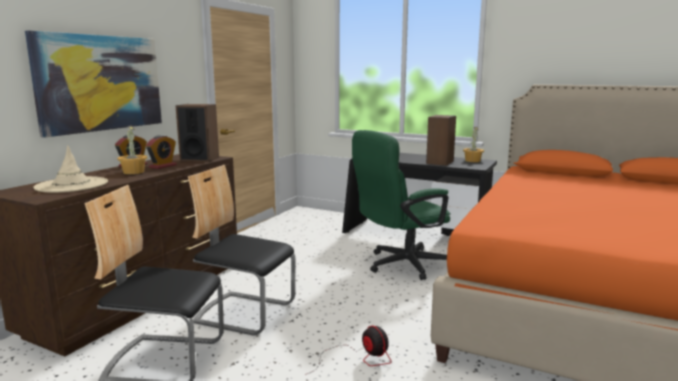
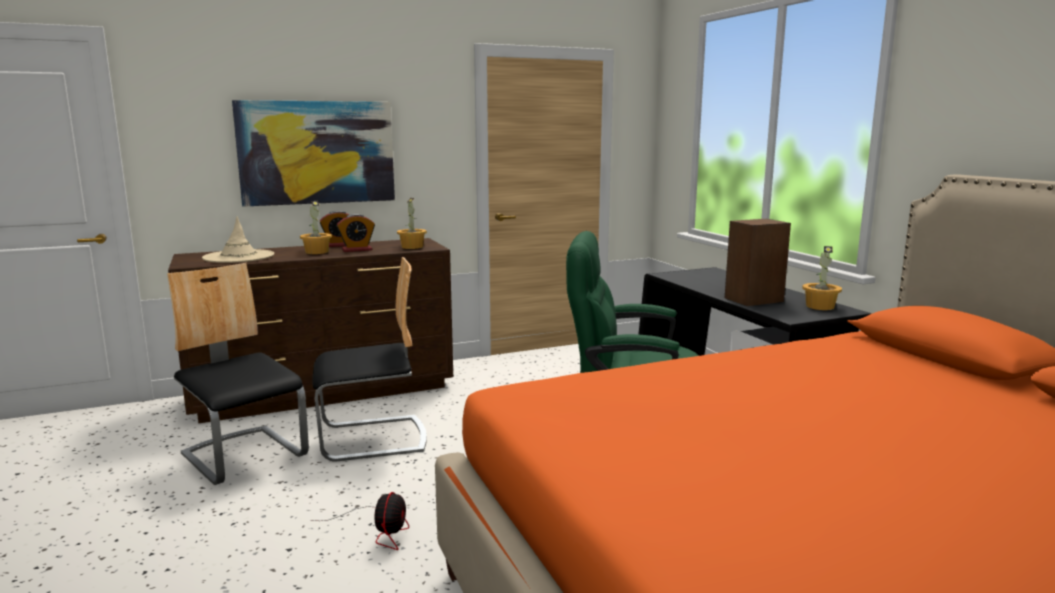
camera: 40 degrees right, 0 degrees up
speaker [176,104,219,162] -> potted plant [397,198,427,249]
chair [188,165,295,335] -> chair turned 105 degrees clockwise [312,257,427,462]

